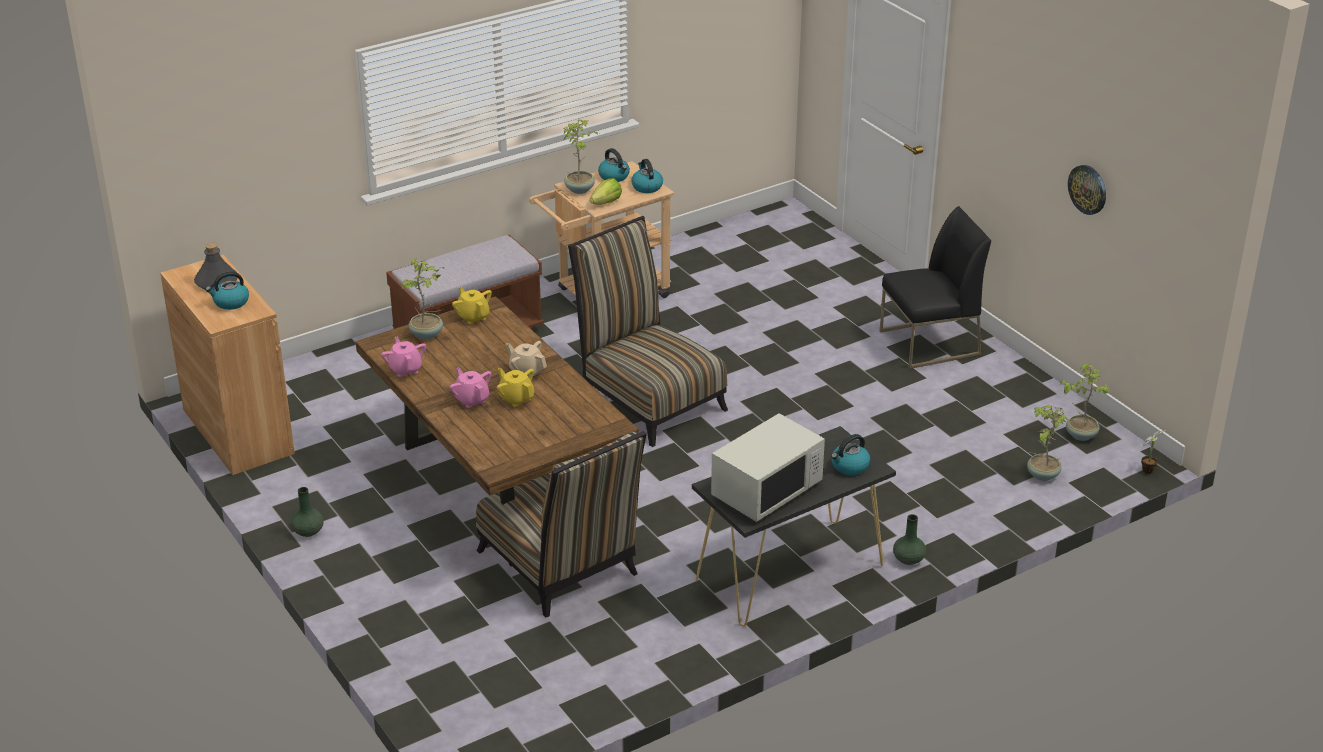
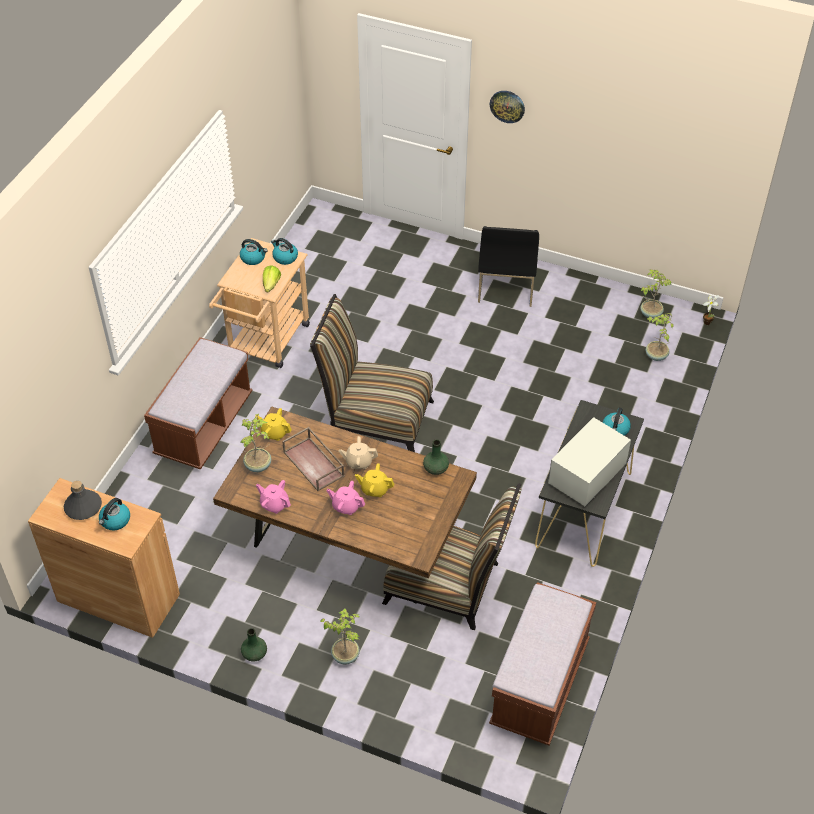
camera: 35 degrees left, 15 degrees up
potted plant [563,120,598,194] -> potted plant moved to [321,608,360,664]
white microwave [711,413,825,522] -> white microwave turned 150 degrees counterclockwise [548,417,631,506]
black chair [880,206,991,369] -> black chair turned 150 degrees clockwise [478,226,539,307]
green vase [893,514,926,565] -> green vase moved to [423,439,449,475]
wall clock [1068,165,1106,215] -> wall clock moved to [490,91,525,123]
none -> brown tray [282,427,345,491]
none -> brown bench [489,582,596,746]

